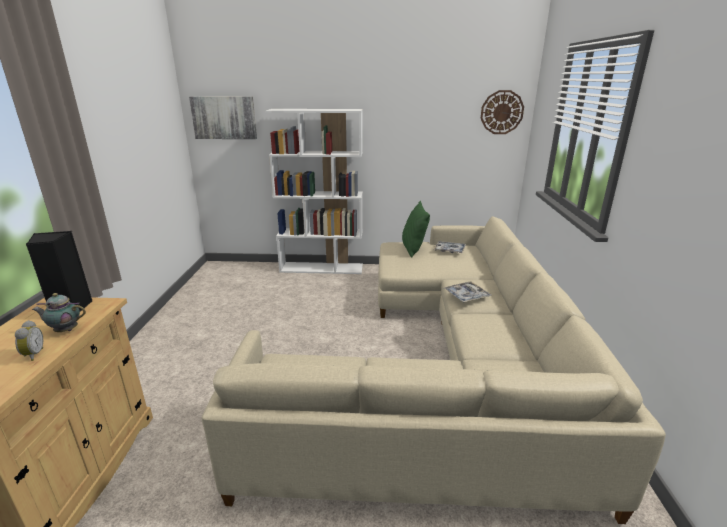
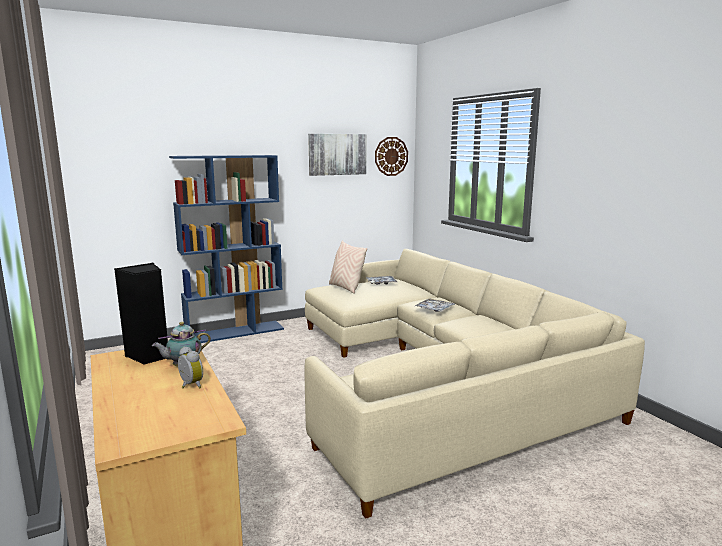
camera: 30 degrees left, 10 degrees down
picture [189,96,257,139] -> picture moved to [308,134,367,176]
white bookcase [265,109,363,274] -> blue bookcase [169,155,284,343]
green pillow [402,201,430,257] -> beige pillow [329,240,367,294]

